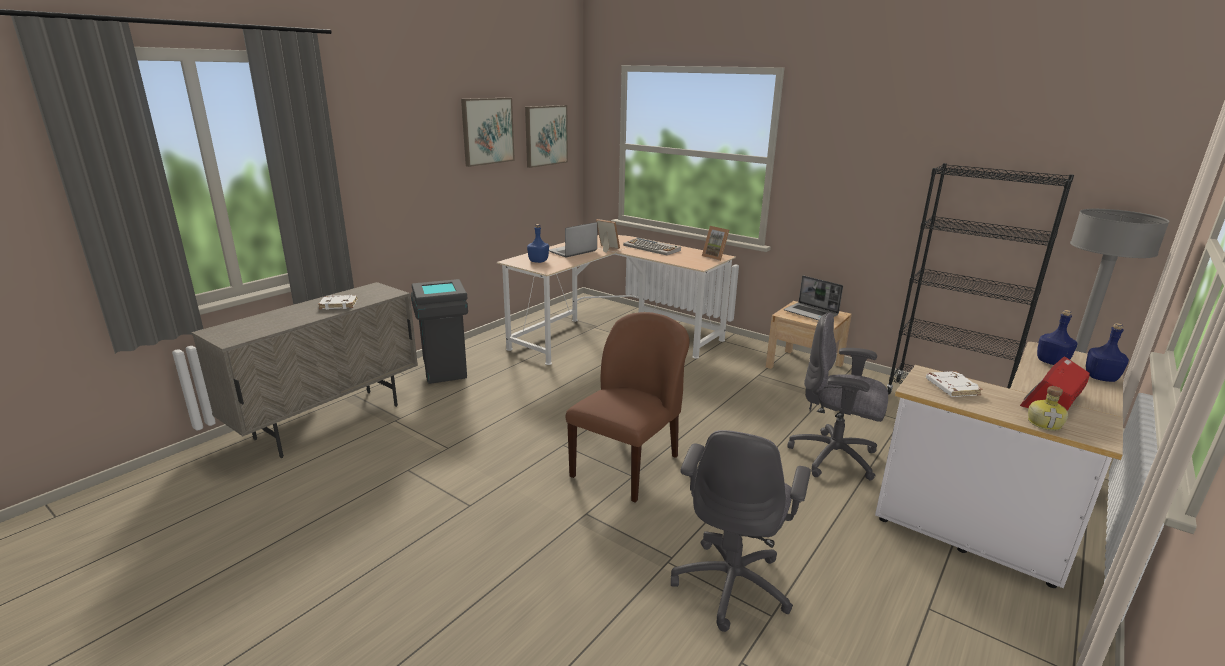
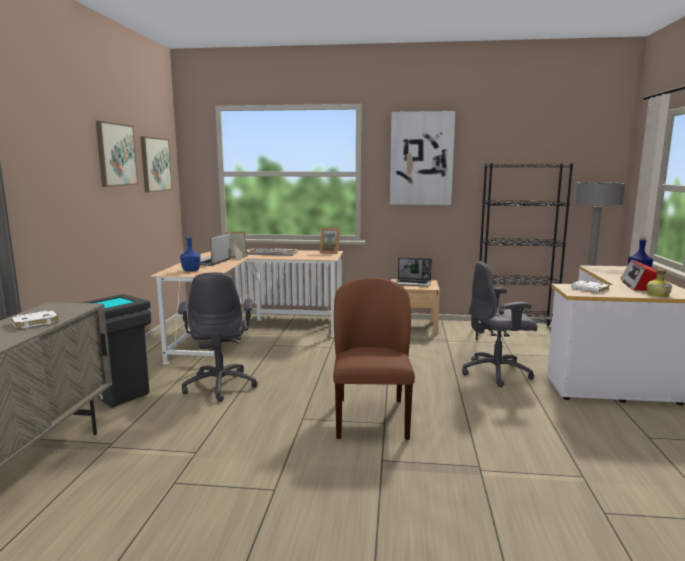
camera: 30 degrees left, 10 degrees down
grey office chair [671,430,811,632] -> grey office chair moved to [178,272,258,402]
blue bottle [1037,310,1078,365] -> none
none -> picture [390,111,455,205]

